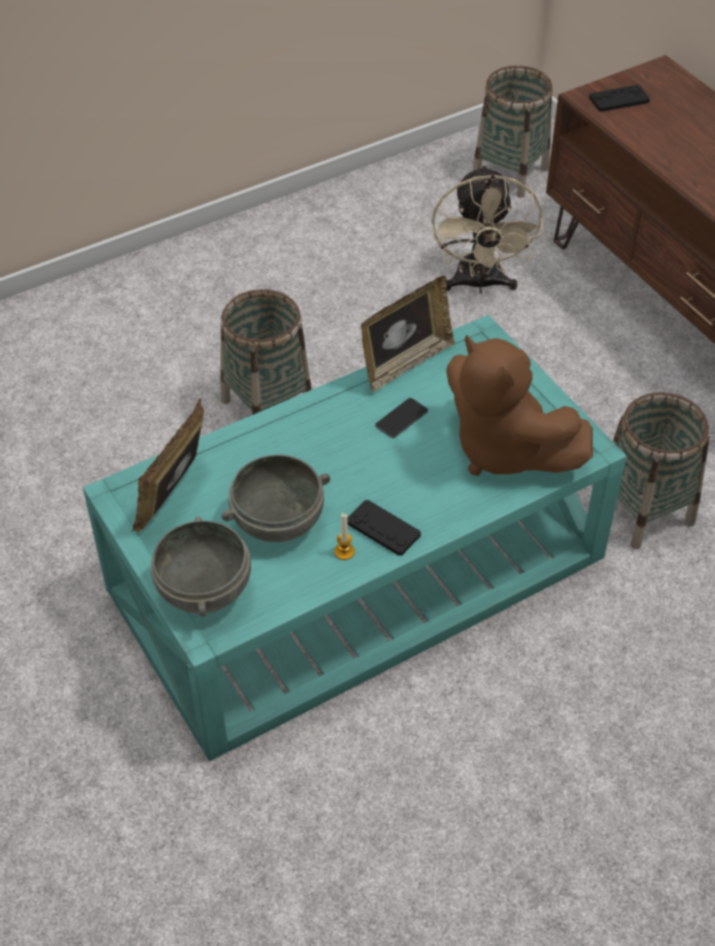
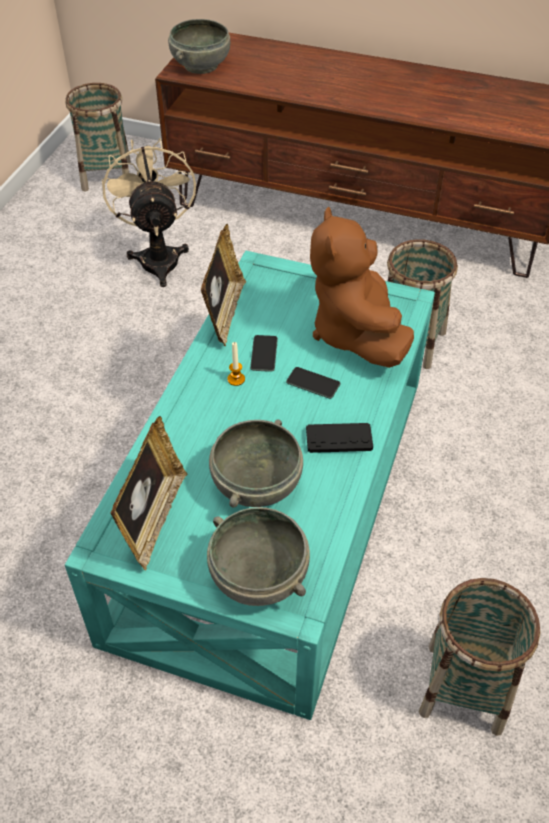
camera: 40 degrees left, 0 degrees up
picture frame [131,398,204,532] -> picture frame turned 150 degrees counterclockwise [110,416,188,570]
basket [220,289,312,415] -> basket moved to [419,578,541,736]
candle [334,513,355,560] -> candle moved to [227,342,245,386]
beige fan [432,165,544,294] -> beige fan turned 150 degrees counterclockwise [102,138,196,287]
brown plush toy [446,335,593,476] -> brown plush toy turned 75 degrees clockwise [310,206,414,368]
black game controller [589,85,650,112] -> grey bowl [168,19,230,74]
none -> phone [286,367,340,399]

